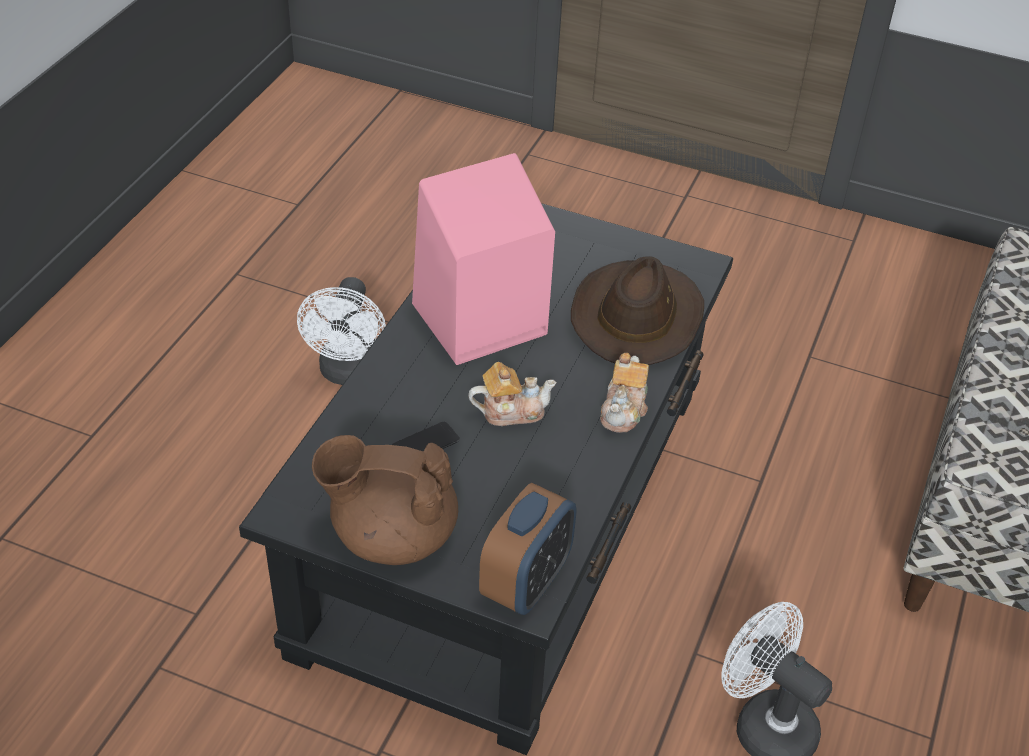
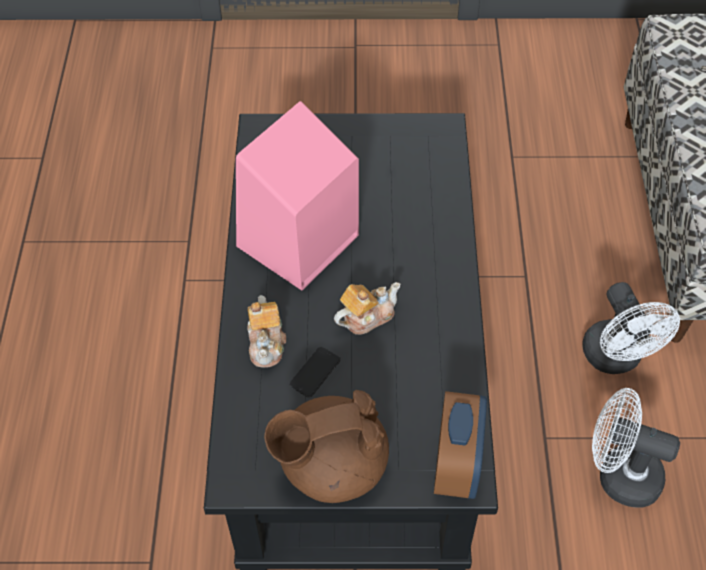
camera: 20 degrees left, 10 degrees up
white fan [297,277,386,385] -> white fan moved to [582,282,680,374]
brown hat [571,256,704,365] -> none
teapot [600,353,649,433] -> teapot moved to [248,295,286,368]

